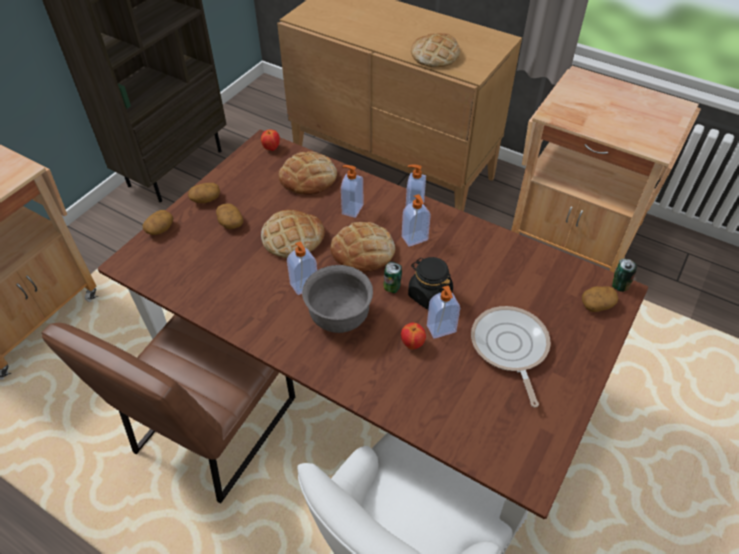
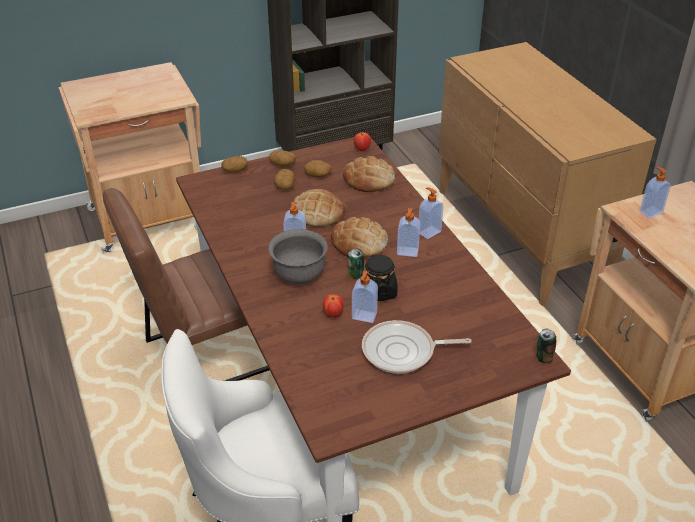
camera: 35 degrees right, 10 degrees down
soap dispenser [341,165,363,218] -> soap dispenser moved to [640,167,671,219]
bread [411,33,460,67] -> none
frying pan [471,306,550,407] -> frying pan turned 120 degrees counterclockwise [362,320,472,374]
potato [582,286,618,312] -> potato moved to [304,160,332,177]

